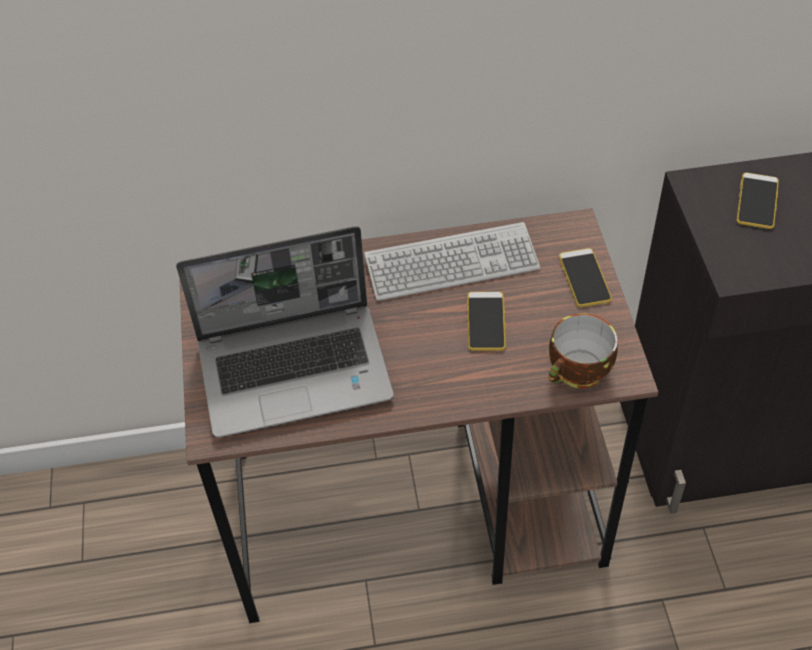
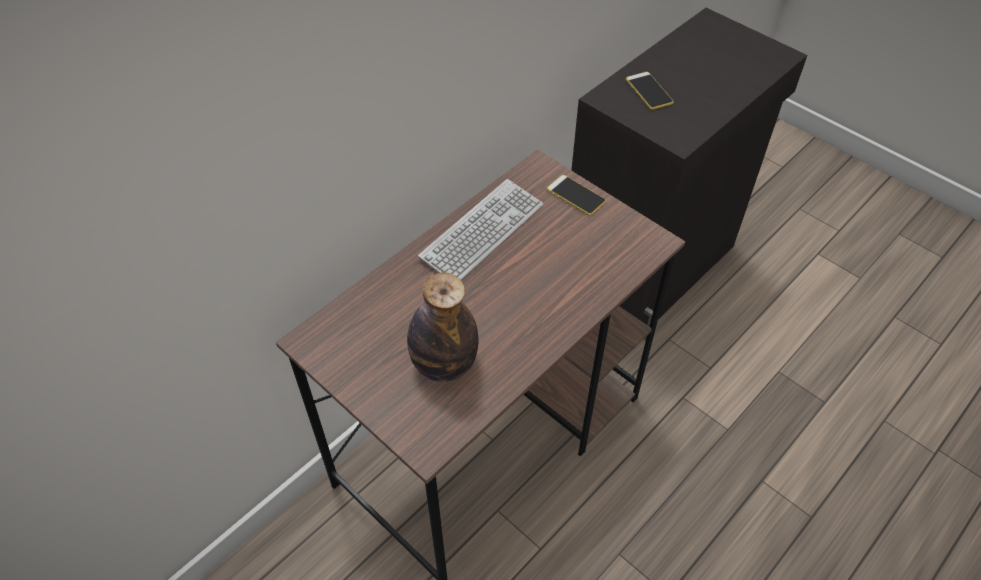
camera: 40 degrees left, 0 degrees up
laptop [176,226,394,438] -> bottle [407,272,478,382]
phone [467,292,506,351] -> none
cup [549,313,618,388] -> none

